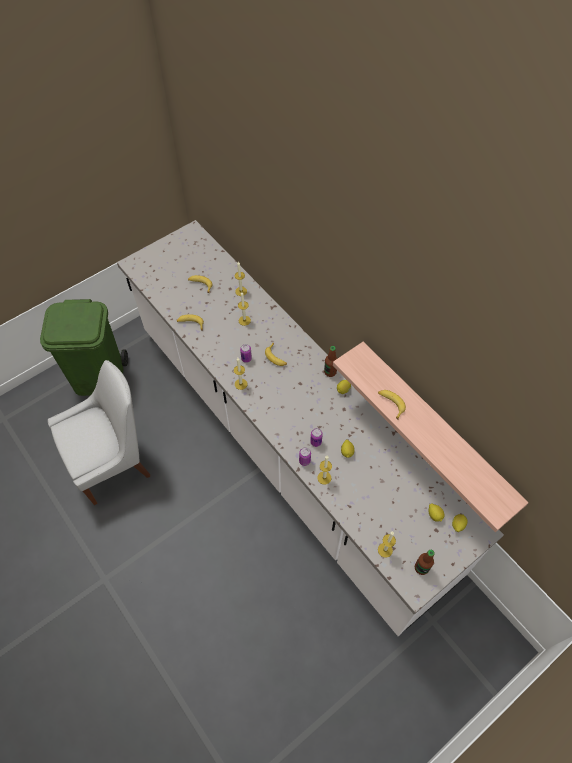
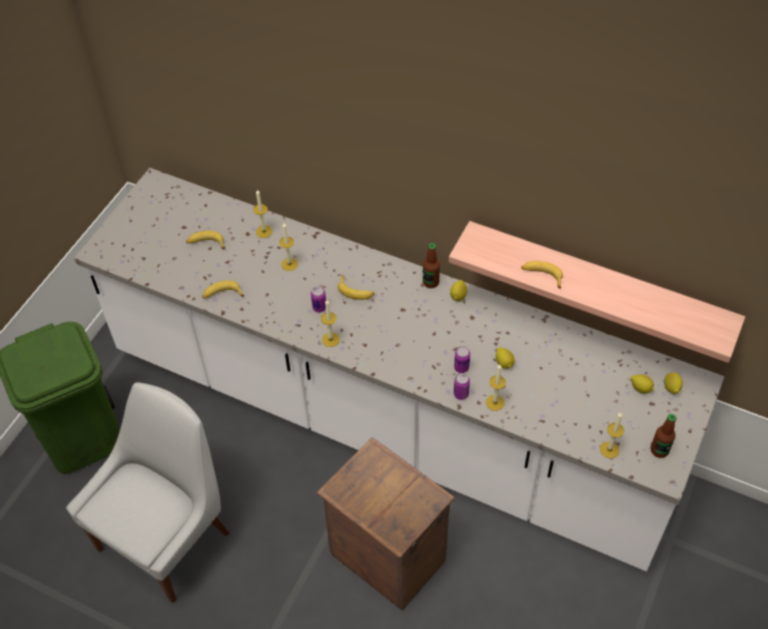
camera: 25 degrees left, 5 degrees down
none -> crate [316,438,455,610]

